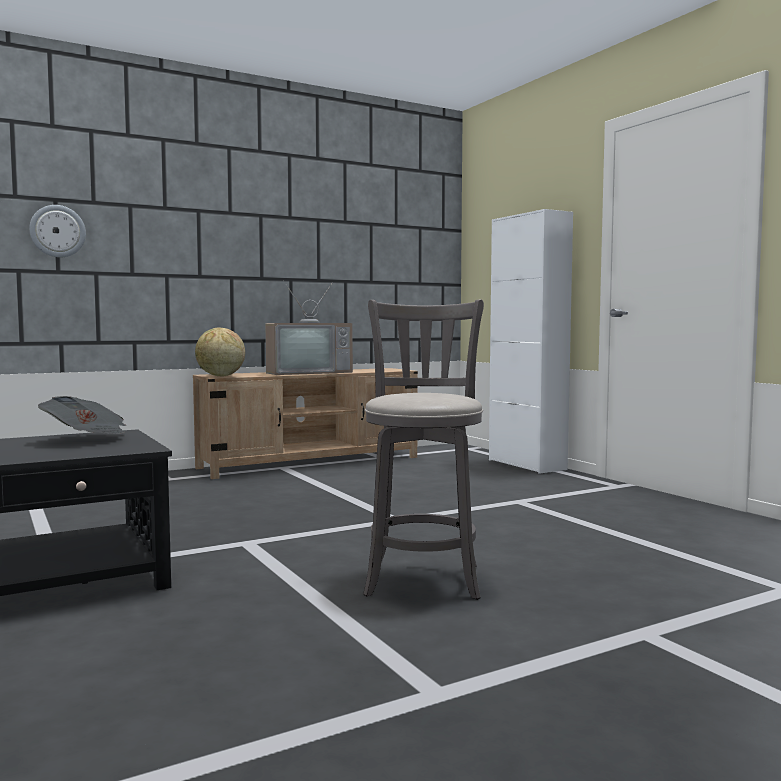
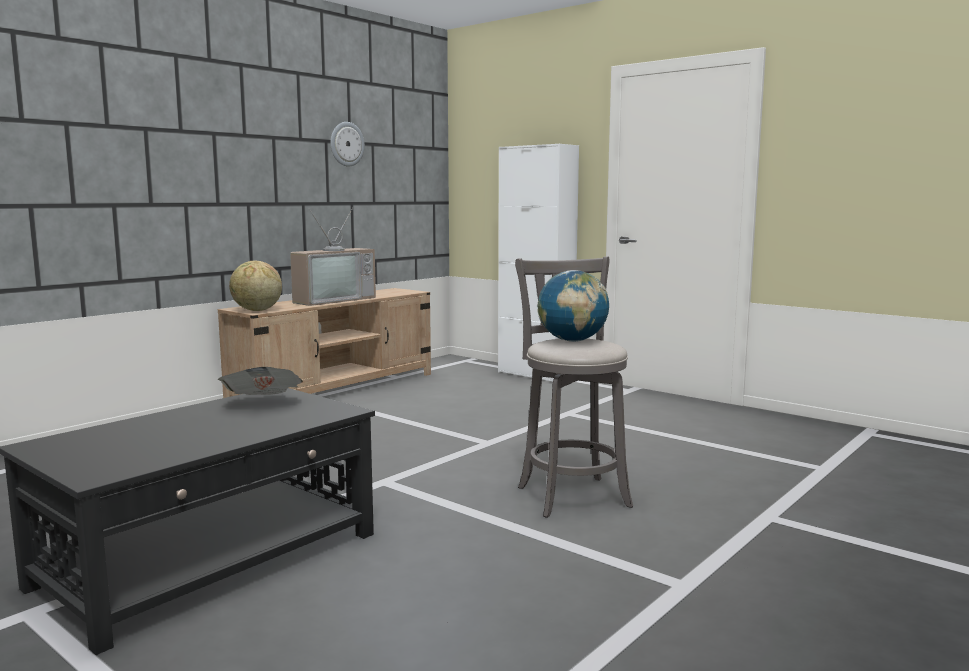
camera: 20 degrees left, 5 degrees up
wall clock [29,205,86,257] -> wall clock moved to [330,122,365,167]
none -> globe [537,270,609,342]

